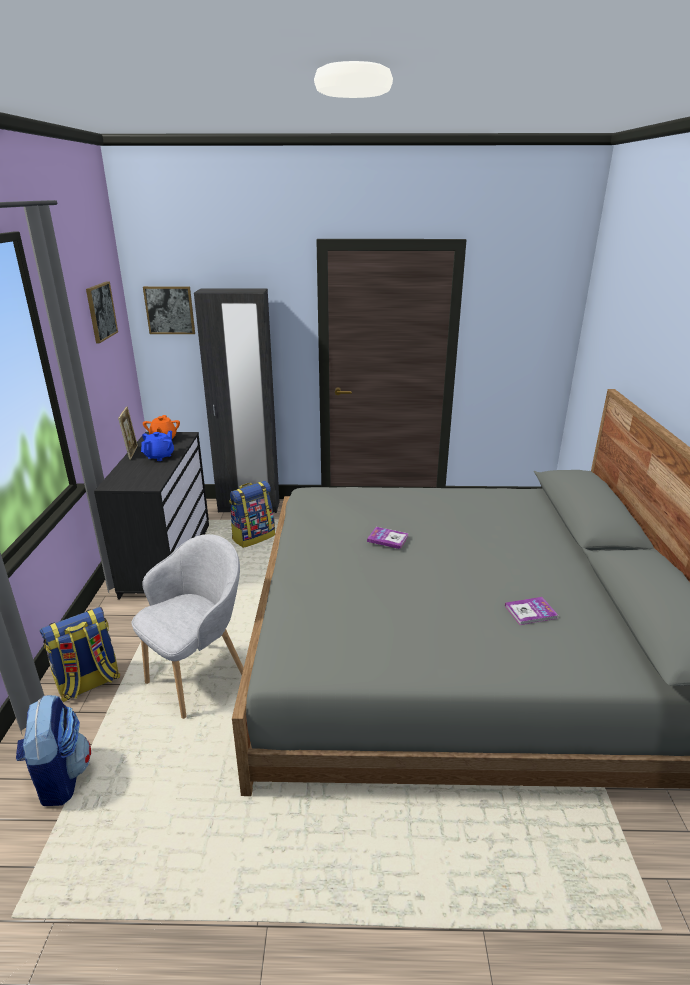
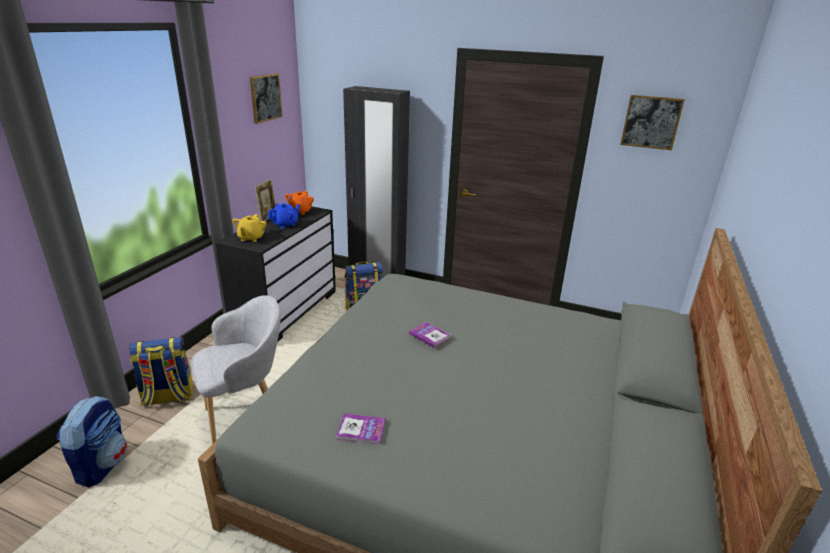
camera: 20 degrees right, 0 degrees up
picture [143,286,195,334] -> picture moved to [620,95,685,150]
book [505,597,558,625] -> book moved to [336,414,385,445]
none -> yellow teapot [232,214,267,242]

